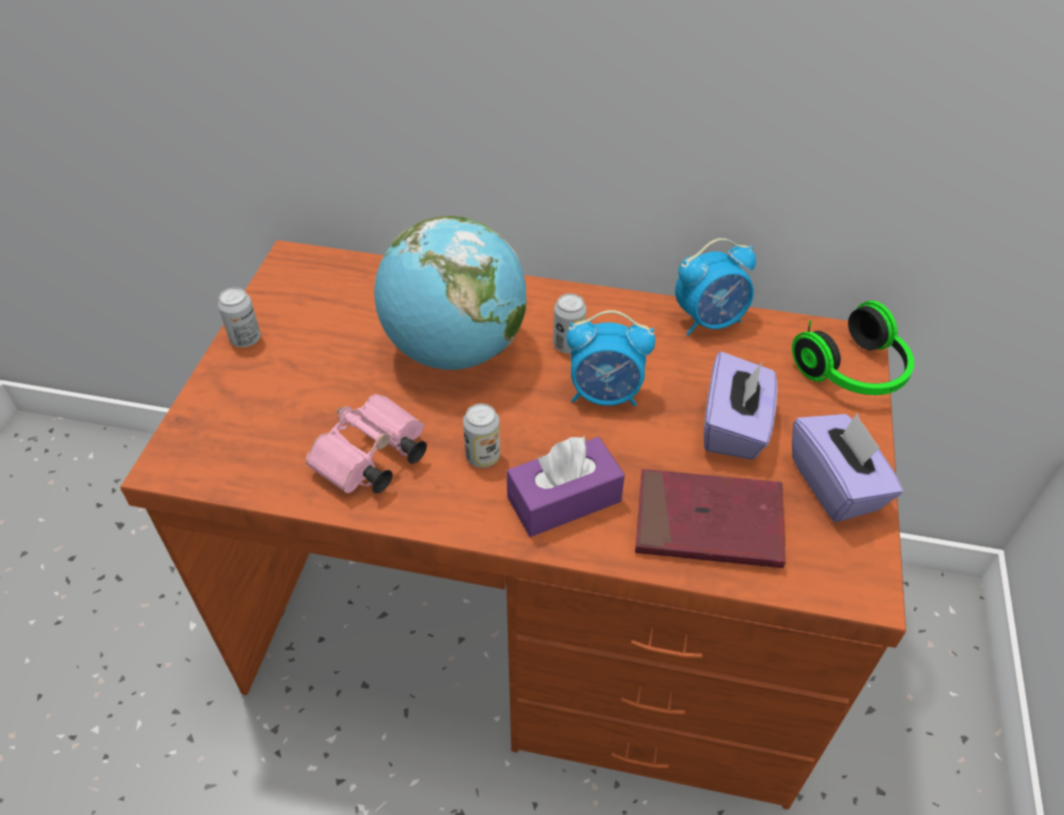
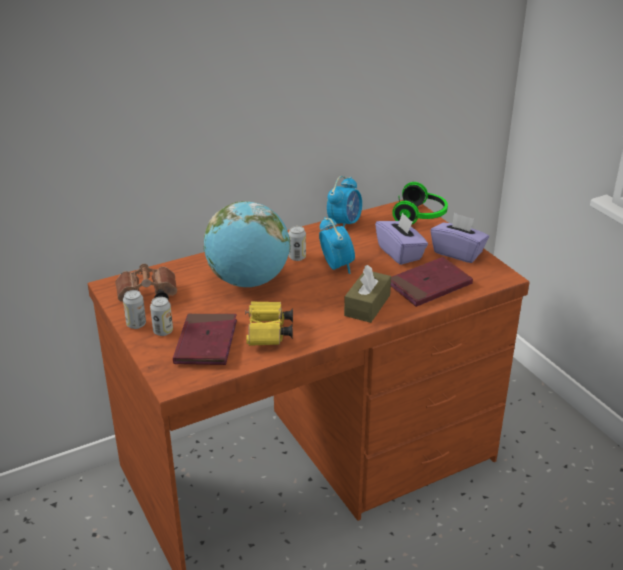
camera: 40 degrees left, 15 degrees down
pink binoculars [306,394,427,494] -> yellow binoculars [245,301,293,346]
can [463,403,500,468] -> can moved to [150,297,173,336]
purple tissue box [507,435,625,537] -> brown tissue box [344,265,391,323]
alarm clock [566,310,656,406] -> alarm clock turned 75 degrees counterclockwise [319,217,355,274]
none -> brown binoculars [115,264,177,302]
none -> red book [173,313,237,365]

